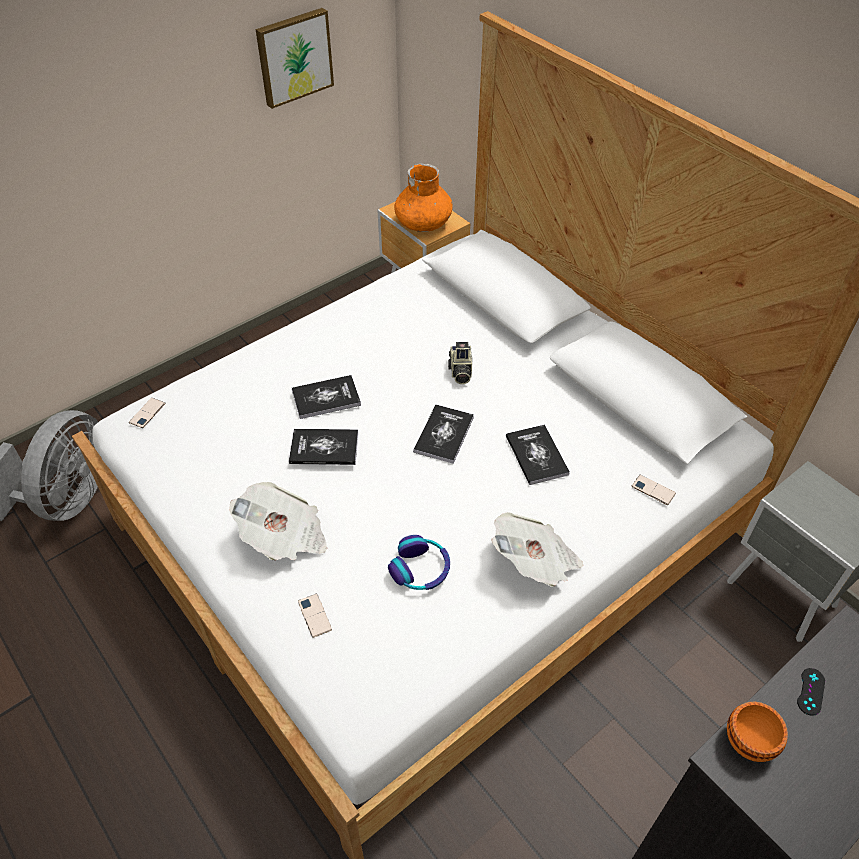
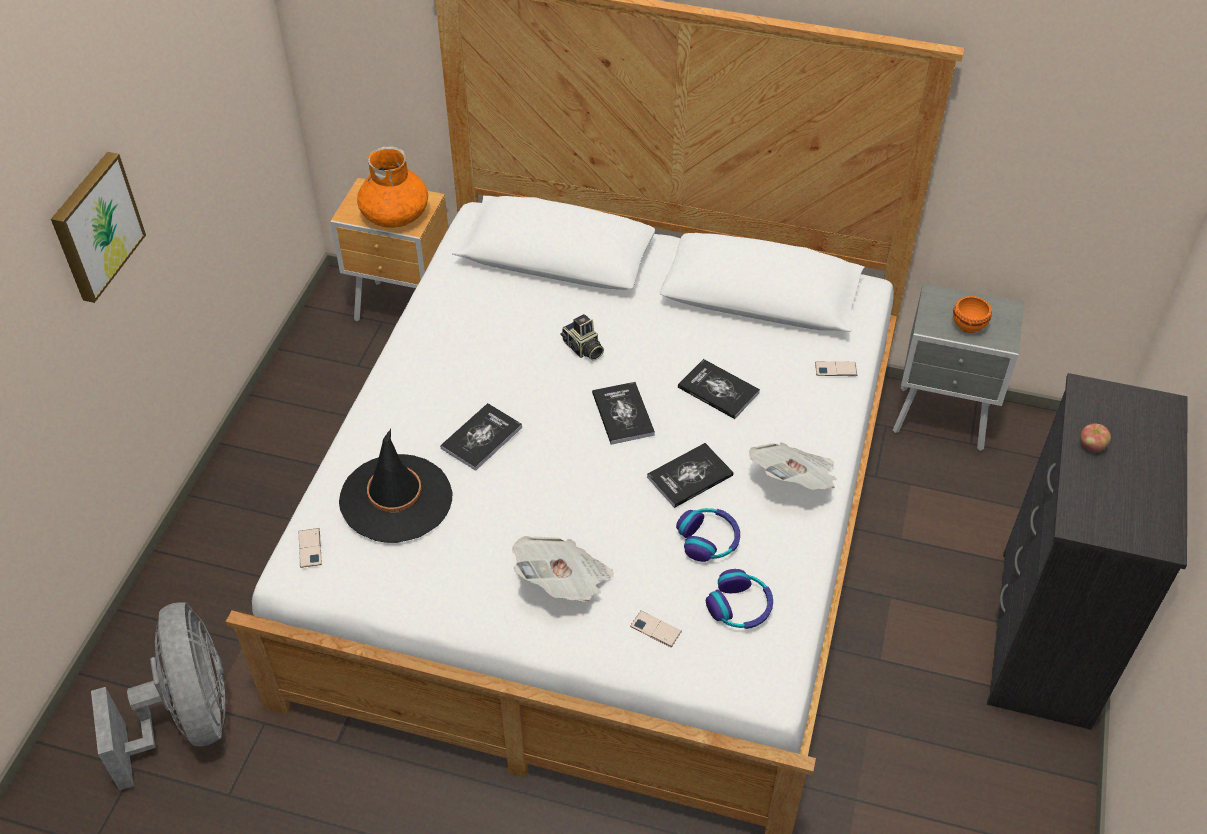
camera: 35 degrees left, 0 degrees up
picture [256,8,334,109] -> picture moved to [51,152,146,303]
book [289,429,358,465] -> book moved to [647,443,734,508]
orange bowl [727,702,788,762] -> orange bowl moved to [953,296,992,333]
black game controller [797,668,825,716] -> apple [1081,424,1111,452]
none -> black hat [339,429,453,543]
none -> headphones [706,569,773,629]

